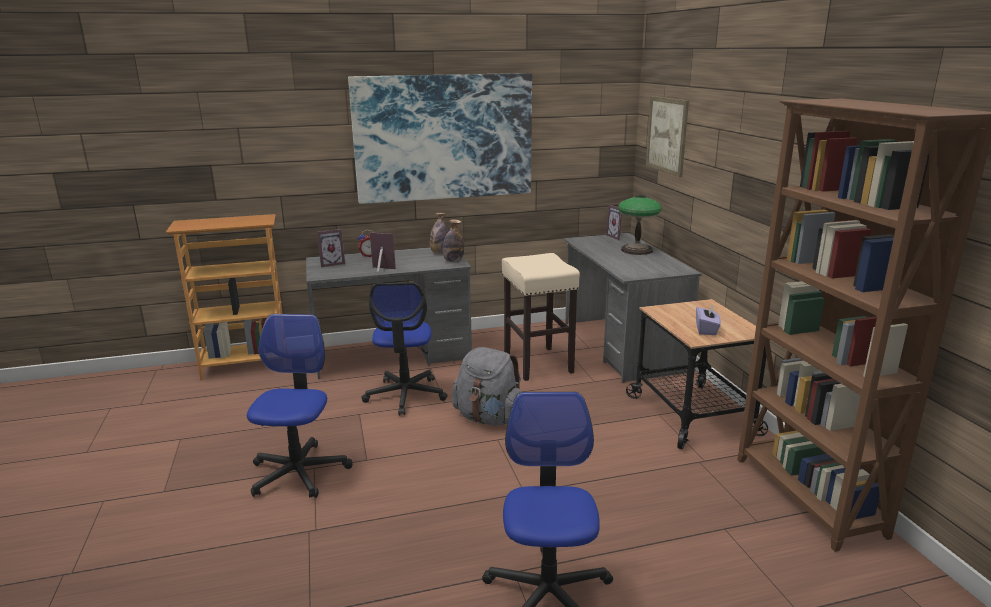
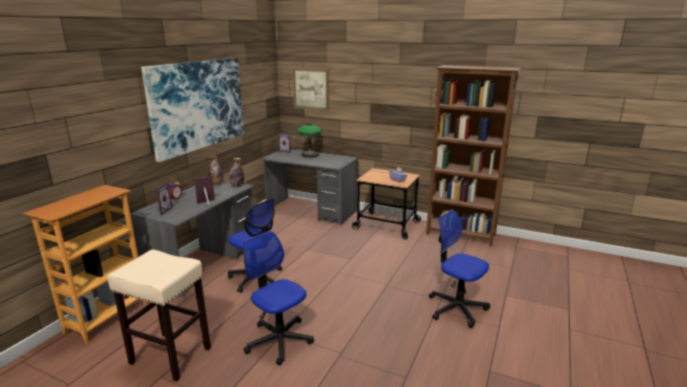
camera: 50 degrees left, 0 degrees up
grey backpack [452,347,521,426] -> none
beige stool [502,253,580,381] -> beige stool moved to [107,250,211,381]

